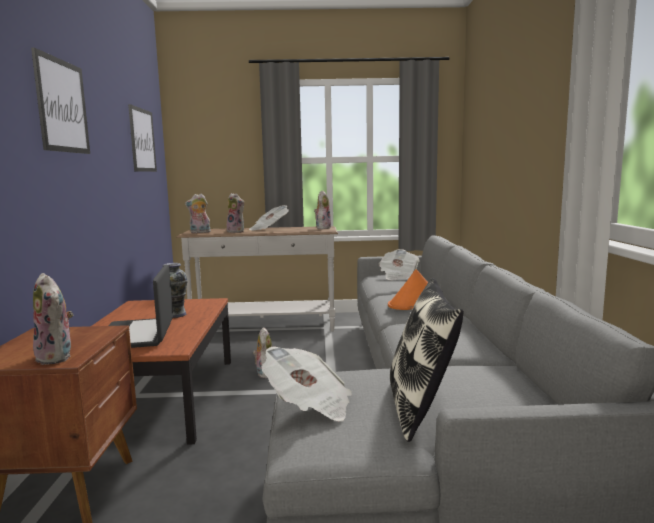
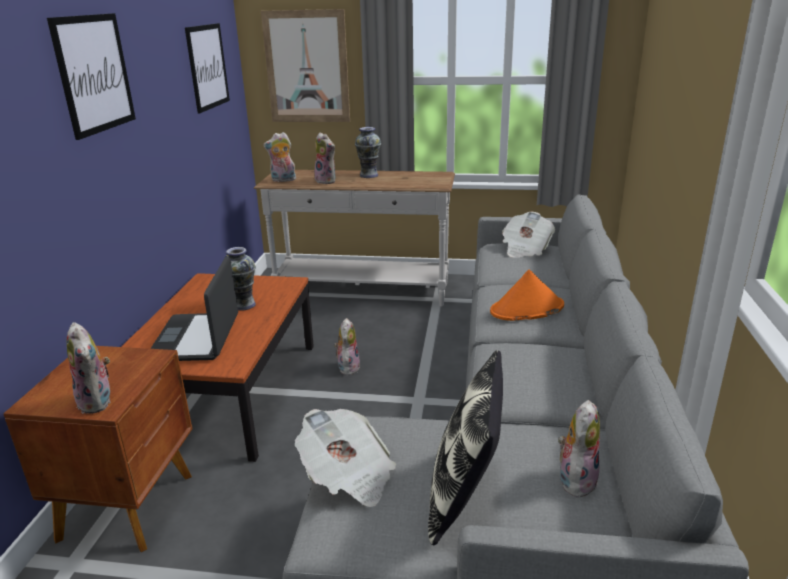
camera: 10 degrees right, 15 degrees up
newspaper [249,205,289,231] -> vase [355,127,381,178]
plush toy [314,191,331,229] -> plush toy moved to [558,400,600,497]
none -> picture [261,9,350,122]

